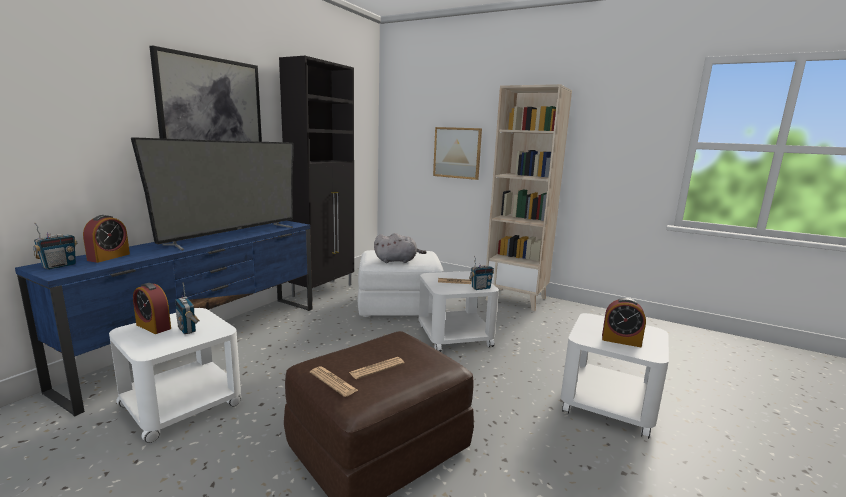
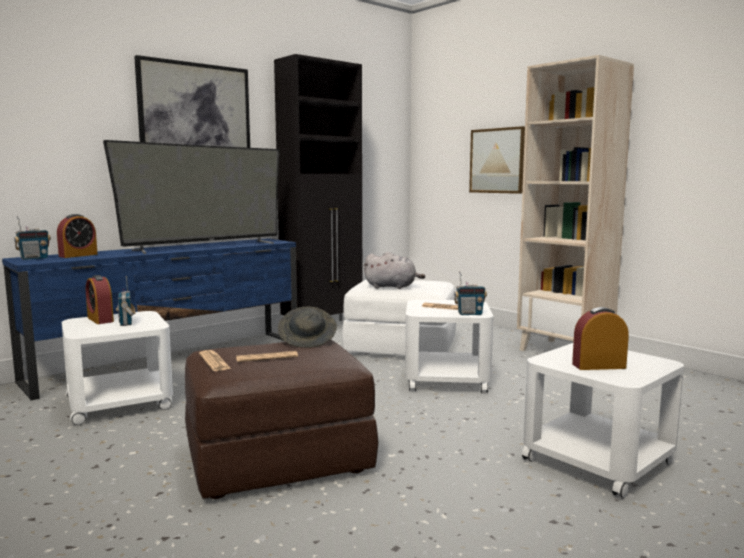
camera: 20 degrees right, 5 degrees down
alarm clock [602,298,646,347] -> alarm clock turned 135 degrees clockwise [572,307,629,370]
none -> grey hat [278,306,337,348]

